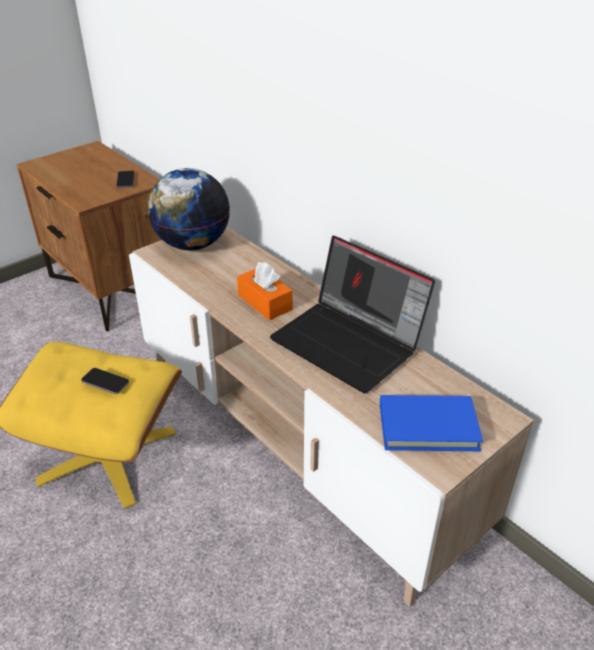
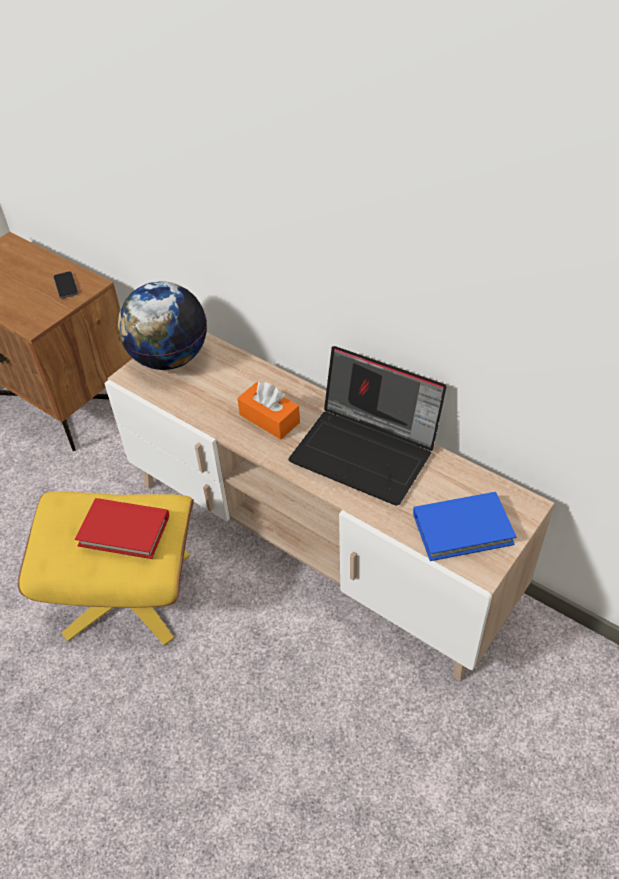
camera: 10 degrees left, 10 degrees up
phone [81,368,129,394] -> red book [75,498,169,559]

